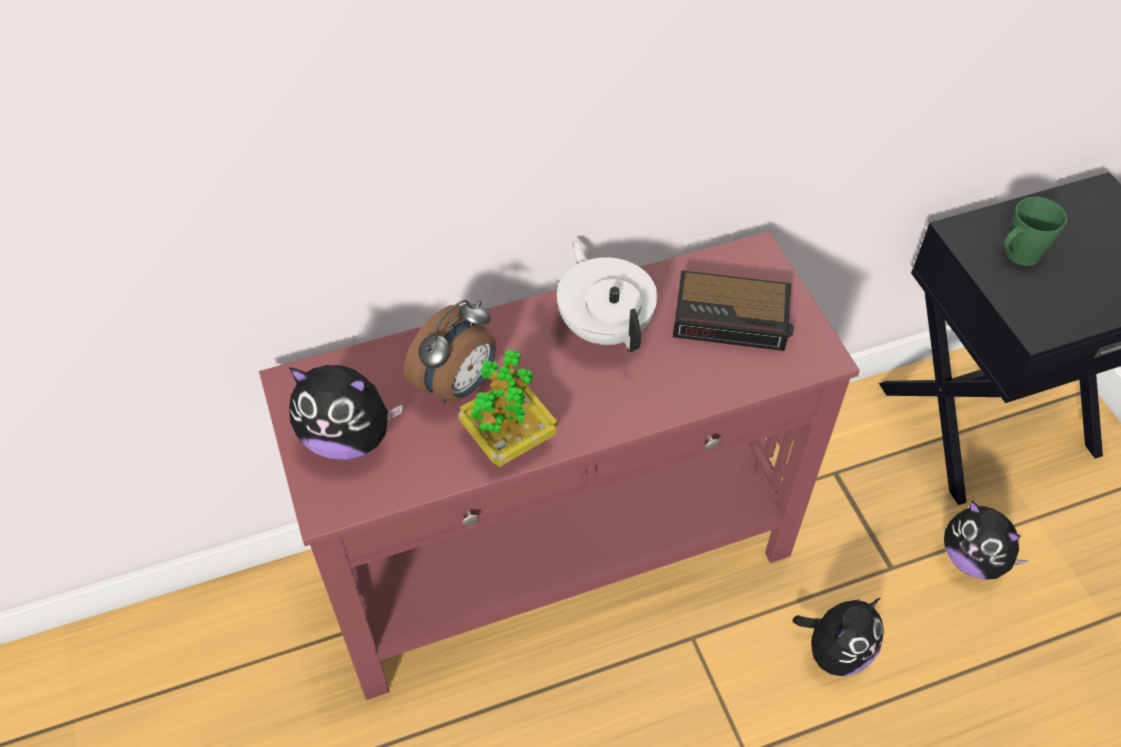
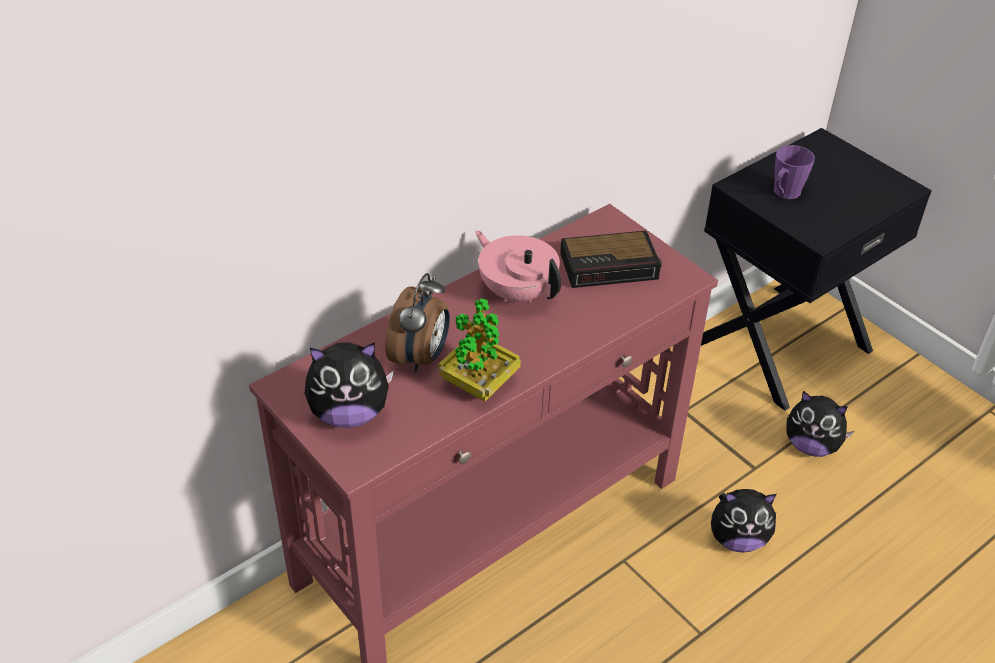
camera: 20 degrees left, 10 degrees down
white teapot [557,242,657,352] -> pink teapot [475,231,561,303]
plush toy [793,598,884,676] -> plush toy turned 60 degrees clockwise [711,489,777,553]
green mug [1004,197,1067,266] -> purple mug [774,145,815,199]

